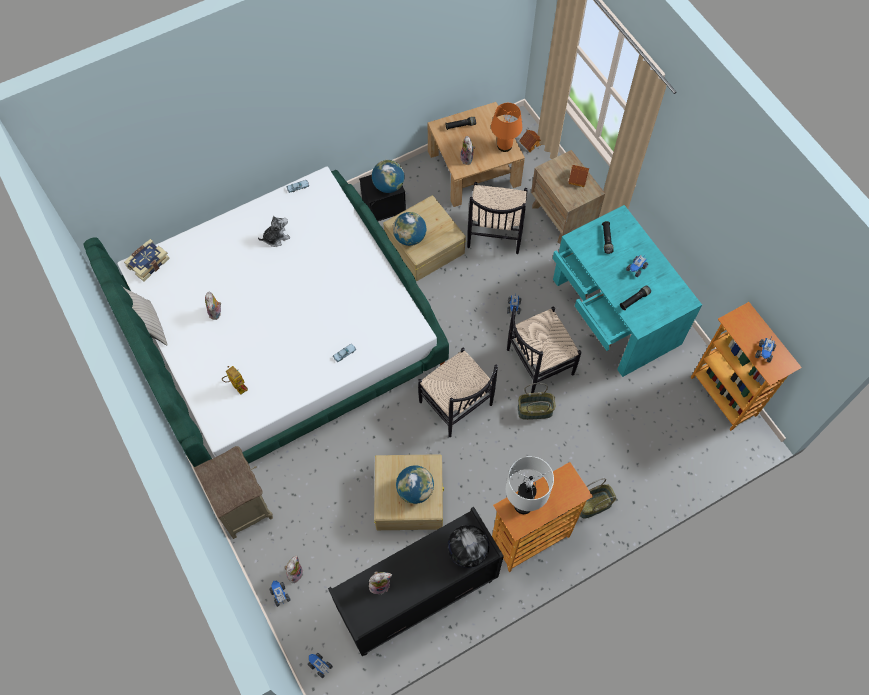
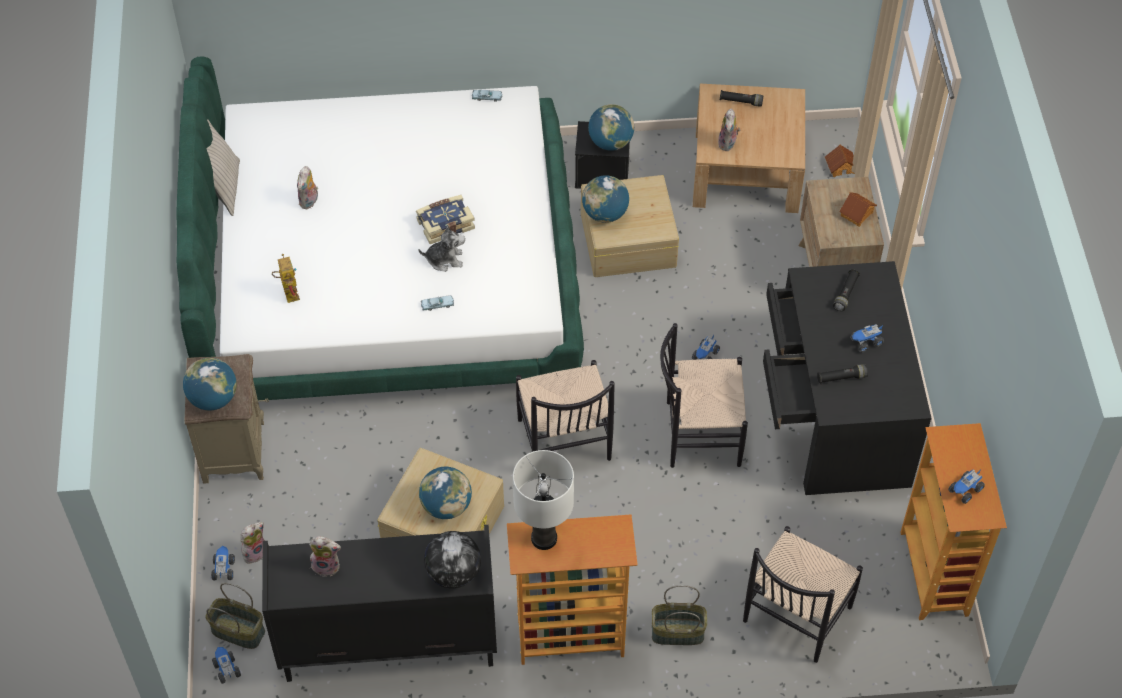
camera: 25 degrees right, 10 degrees down
book [124,239,170,281] -> book moved to [416,195,475,244]
plush toy [258,216,290,247] -> plush toy moved to [418,226,465,272]
black chair [467,182,528,254] -> black chair moved to [743,526,863,663]
orange table lamp [491,103,522,152] -> none
basket [518,383,556,420] -> basket moved to [206,583,265,649]
turquoise desk [553,205,702,377] -> black desk [763,261,931,495]
none -> globe [183,358,237,411]

